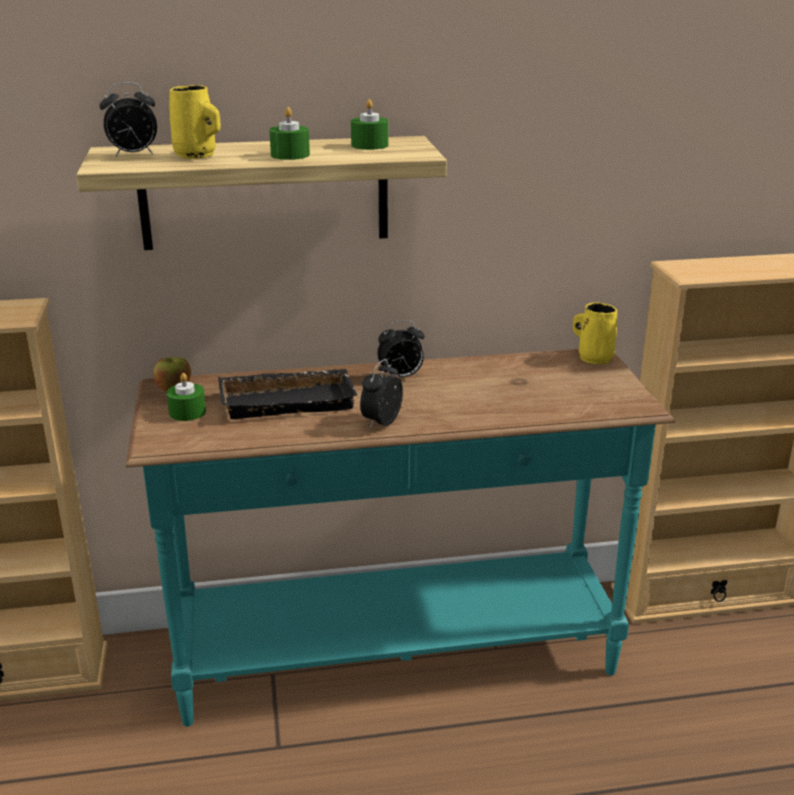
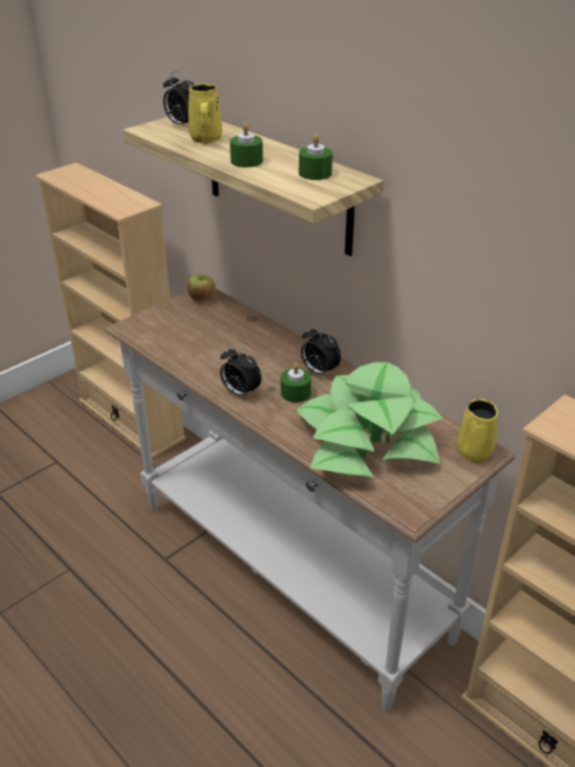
camera: 55 degrees right, 10 degrees up
turquoise console table [126,349,675,727] -> white console table [104,288,515,712]
green candle [166,373,206,421] -> green candle moved to [281,363,311,402]
black tray [218,369,358,419] -> none
alarm clock [360,359,403,428] -> alarm clock turned 135 degrees counterclockwise [220,346,262,399]
none -> potted plant [296,362,443,478]

